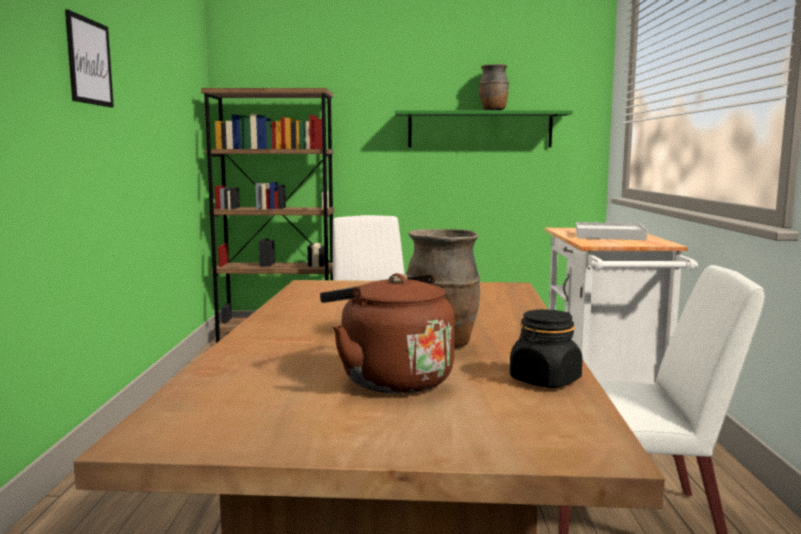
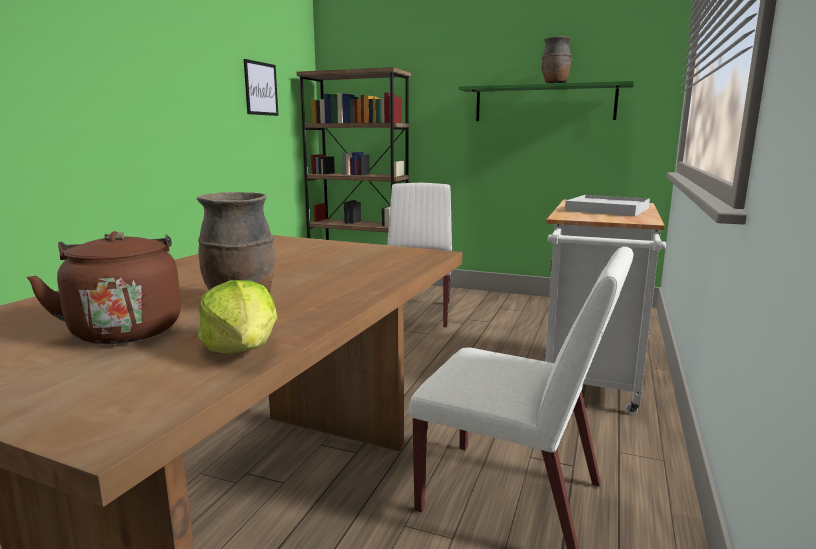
camera: 20 degrees right, 5 degrees up
picture [65,10,114,107] -> picture moved to [244,59,278,116]
black jar [510,309,583,388] -> lettuce [198,280,278,354]

